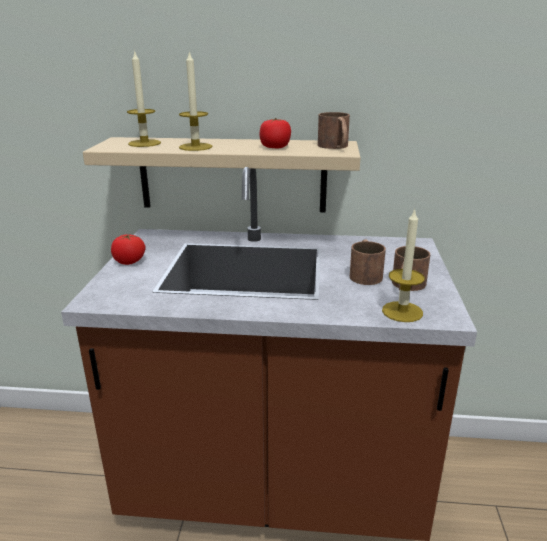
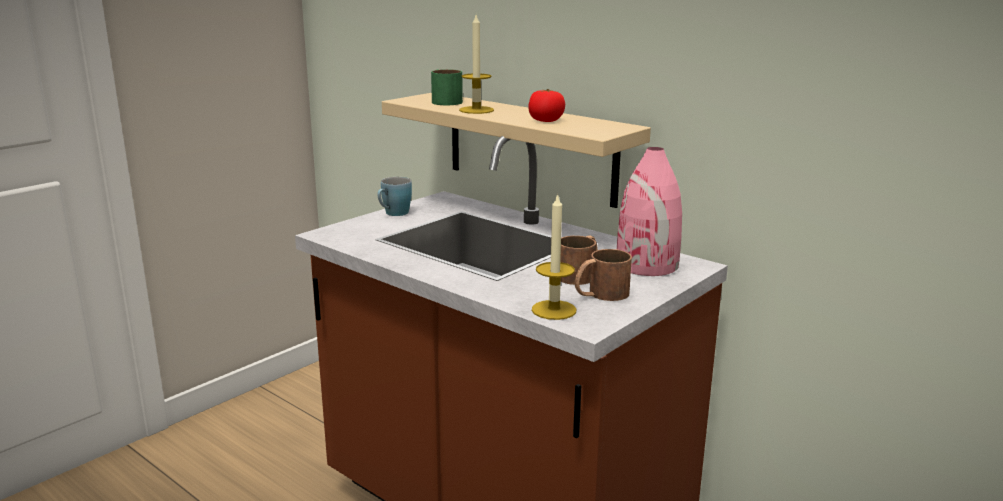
camera: 35 degrees right, 5 degrees down
tomato [111,234,146,265] -> blue mug [378,177,412,216]
candle [127,50,161,147] -> green mug [431,69,463,105]
brown mug [318,112,350,149] -> none
none -> pink vase [617,147,682,276]

